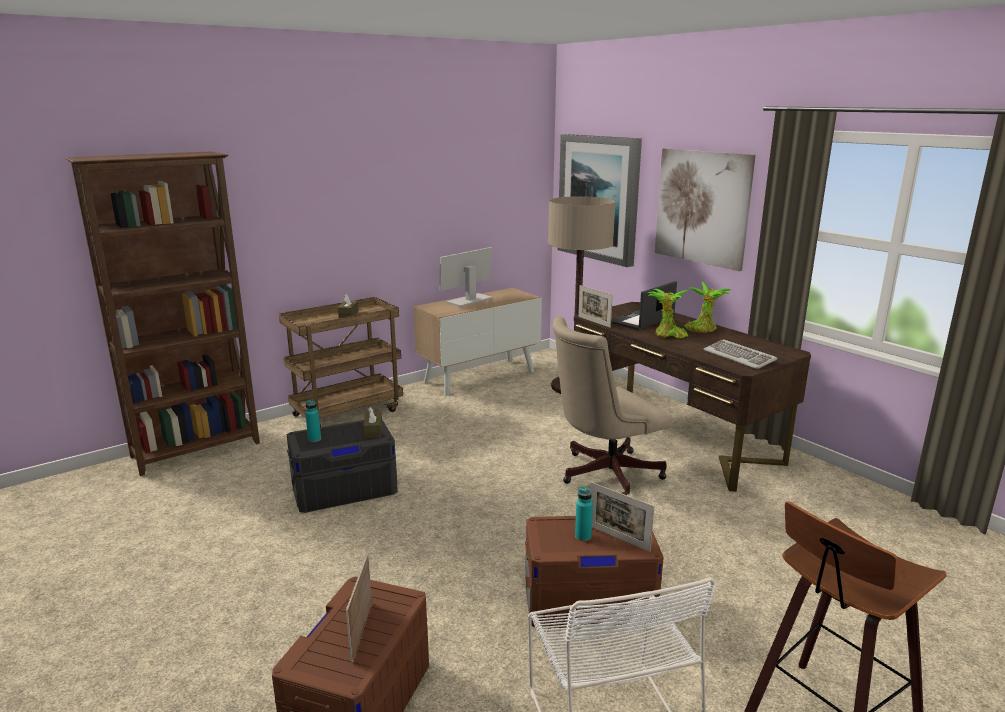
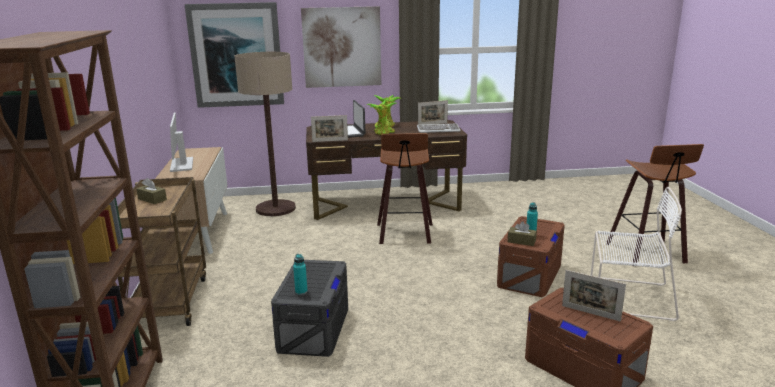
camera: 60 degrees left, 0 degrees up
brown tissue box [363,407,382,438] -> brown tissue box moved to [508,221,537,246]
beige office chair [553,317,672,495] -> stool [377,133,433,244]
picture frame [590,482,654,552] -> picture frame moved to [418,100,448,125]

